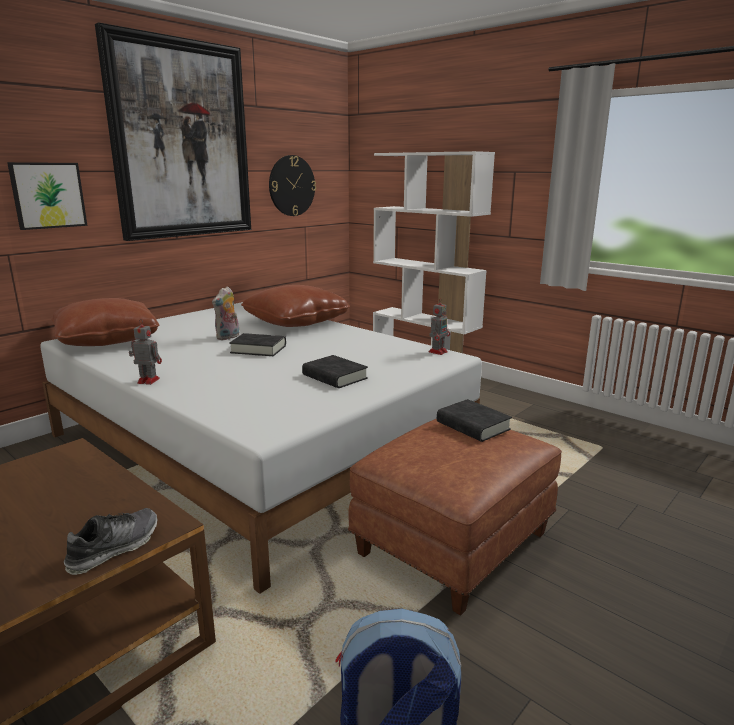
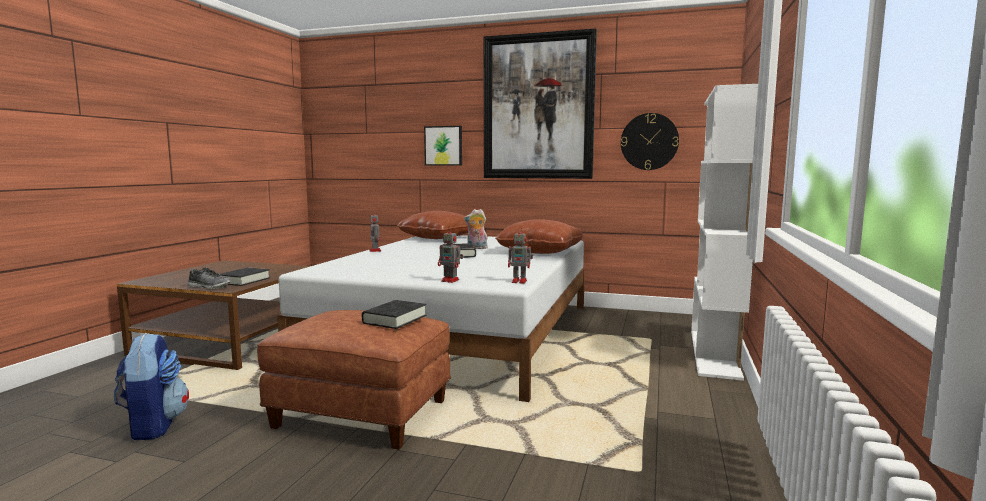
camera: 65 degrees right, 10 degrees down
black book [302,355,368,388] -> black book moved to [220,268,270,286]
none -> toy robot [438,227,463,283]

